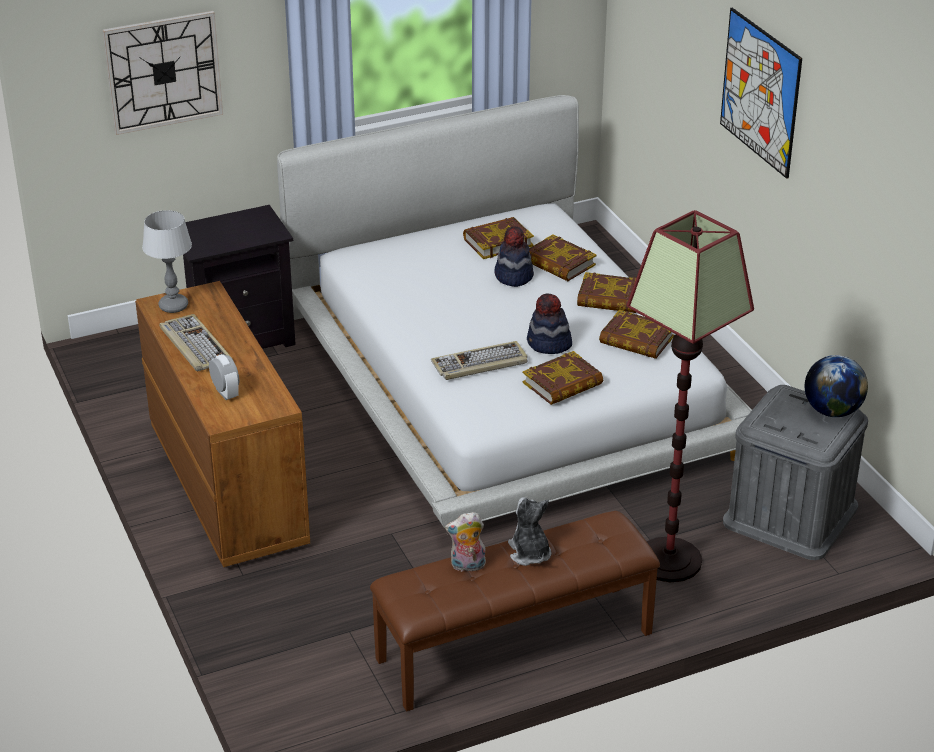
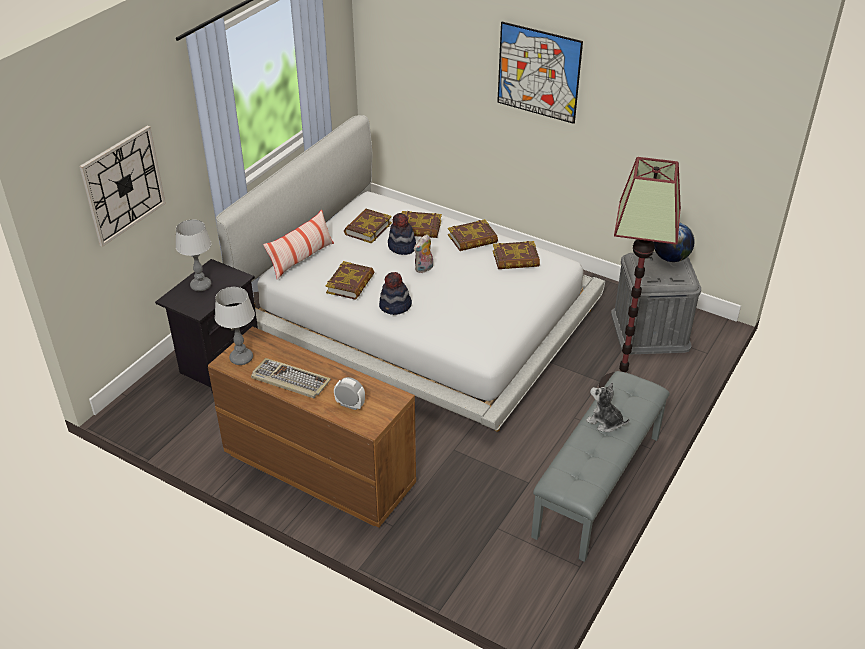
camera: 35 degrees left, 5 degrees up
brown bench [370,511,660,711] -> grey bench [531,371,670,562]
keyboard [431,341,527,380] -> none
plush toy [445,512,486,572] -> plush toy moved to [414,234,433,273]
book [522,351,603,405] -> book moved to [325,261,374,300]
hat [527,293,572,354] -> hat moved to [379,272,412,315]
none -> table lamp [176,220,211,291]
none -> pillow [263,210,334,280]

